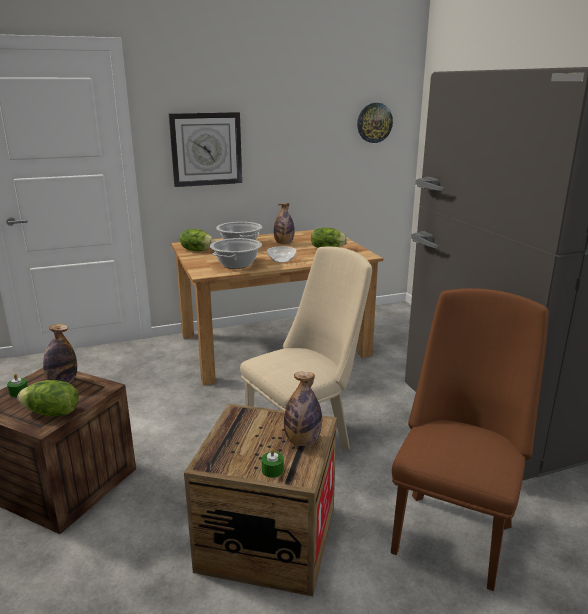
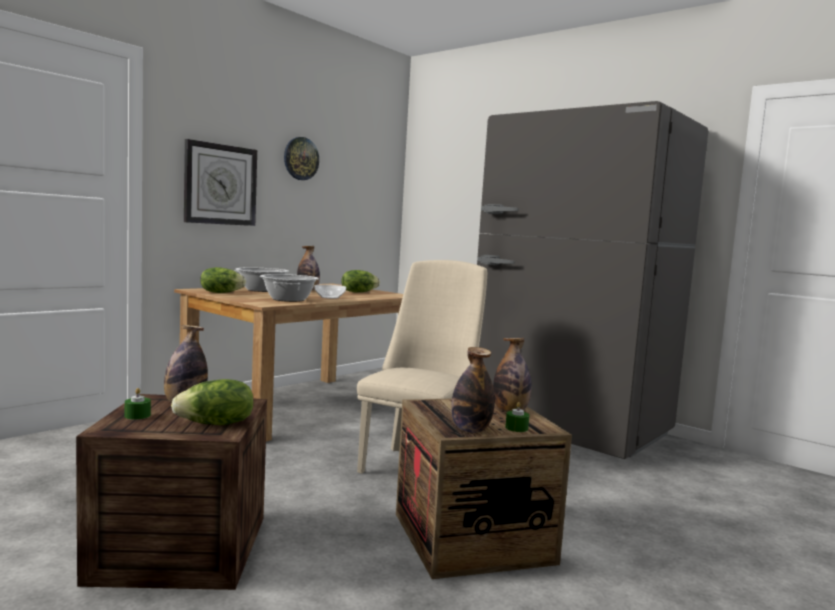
camera: 30 degrees left, 15 degrees down
wall clock [357,103,393,143] -> wall clock moved to [284,137,319,180]
brown chair [391,288,549,591] -> none
none -> bottle [451,347,495,433]

